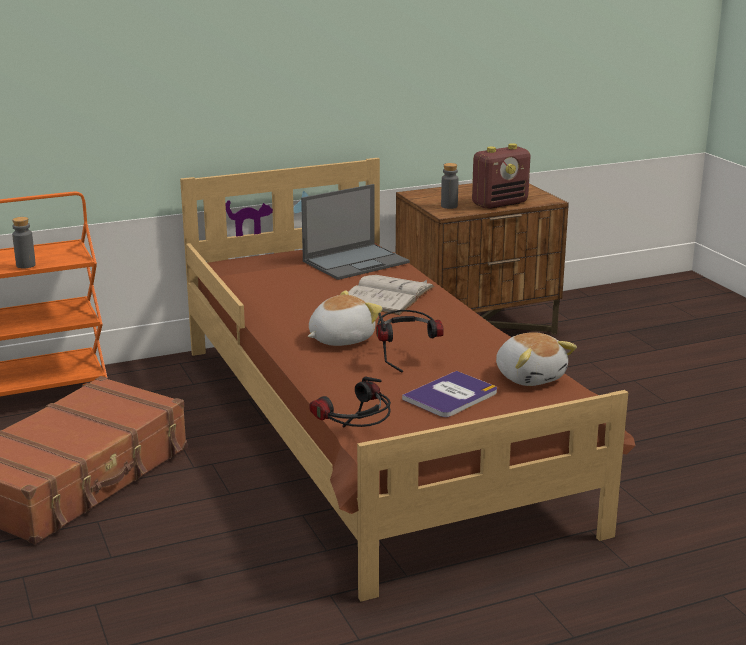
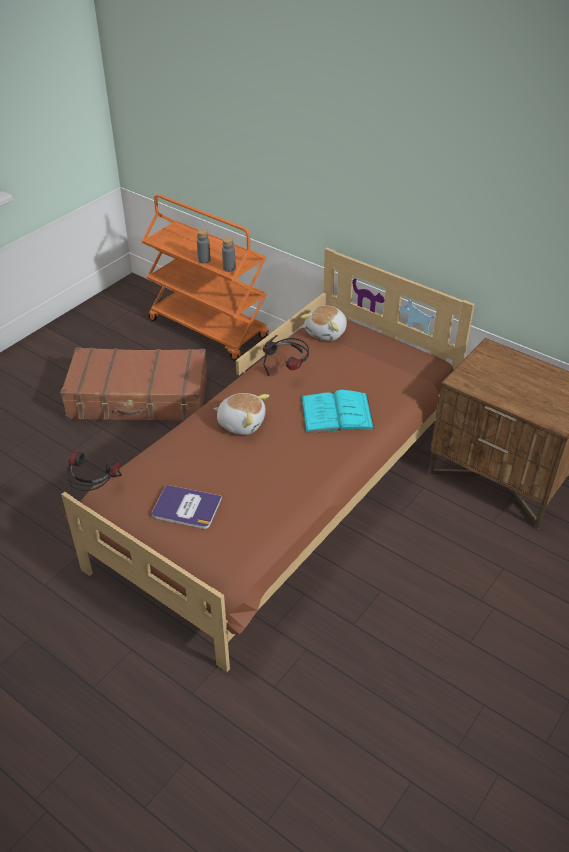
camera: 60 degrees right, 20 degrees up
laptop [301,184,410,280] -> none
white book [348,275,434,315] -> turquoise book [301,390,375,433]
headphones [376,310,444,373] -> headphones moved to [263,335,309,376]
grey bottle [441,163,459,209] -> grey bottle moved to [222,237,236,272]
radio [472,143,530,209] -> none
plush toy [496,332,577,386] -> plush toy moved to [300,305,347,341]

